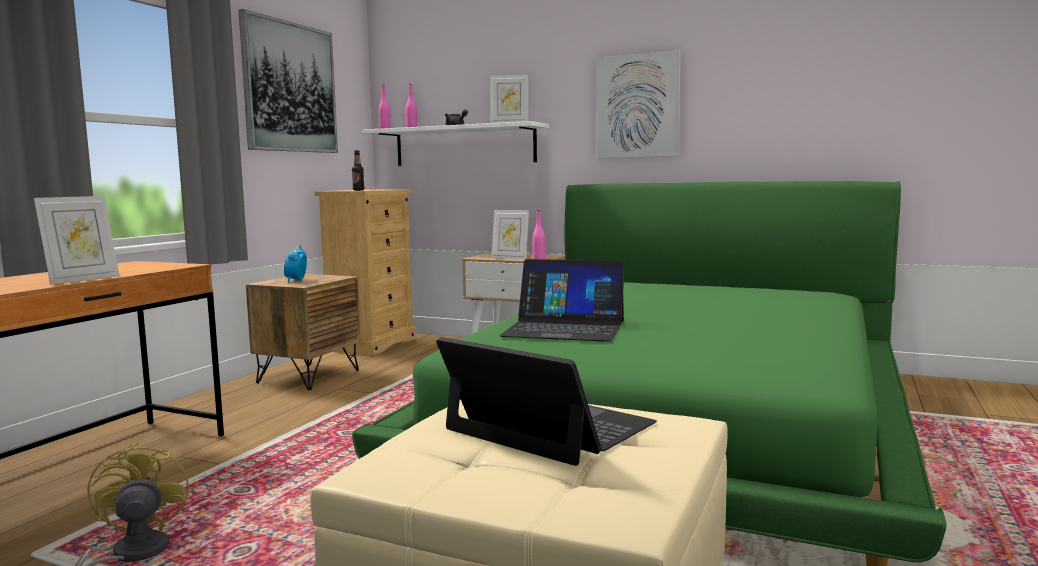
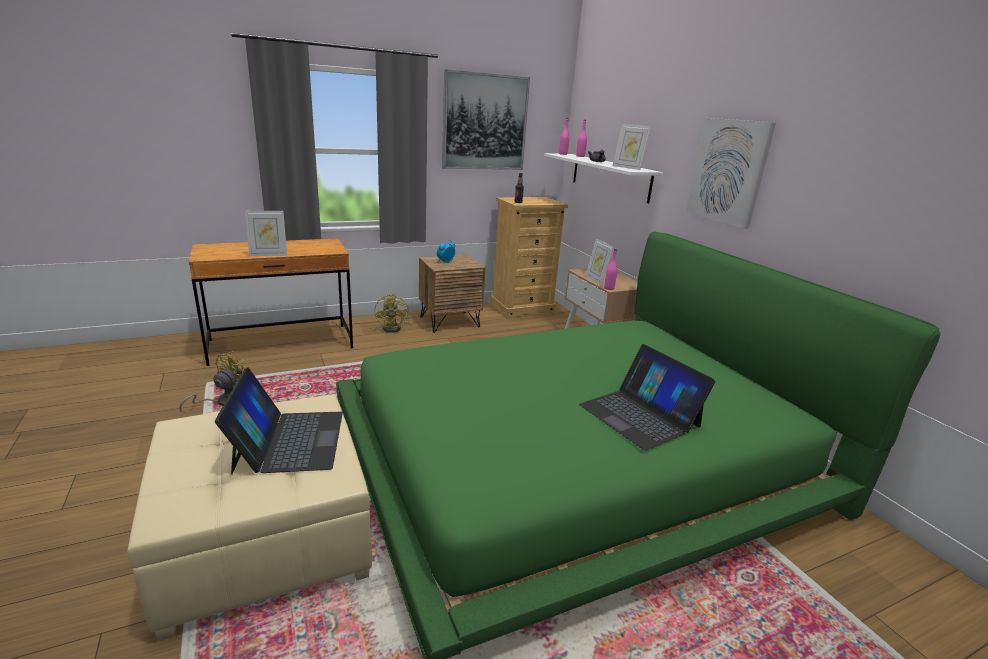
camera: 40 degrees right, 15 degrees up
laptop [499,259,625,342] -> laptop moved to [579,344,716,451]
none -> yellow fan [374,294,412,333]

